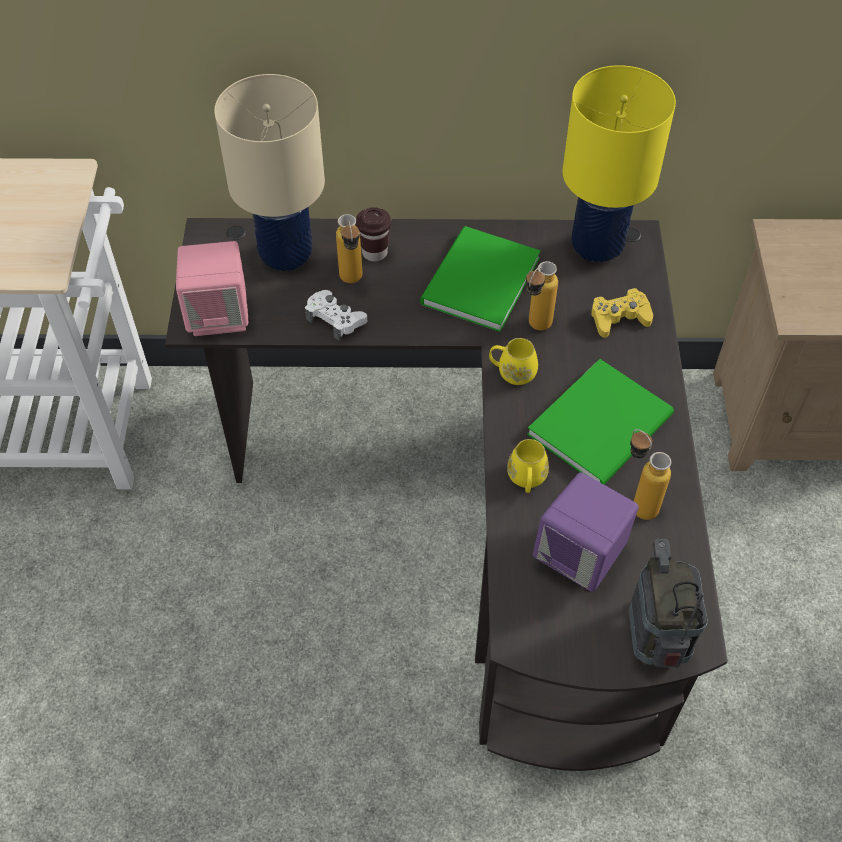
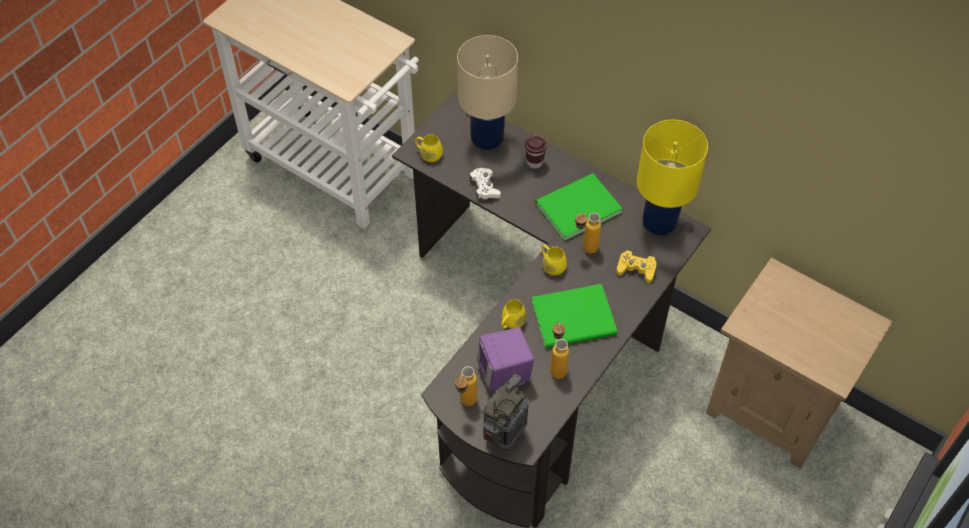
camera: 35 degrees right, 0 degrees up
pink speaker [176,241,248,336] -> yellow mug [415,134,443,162]
bottle [336,214,362,283] -> bottle moved to [455,366,477,406]

